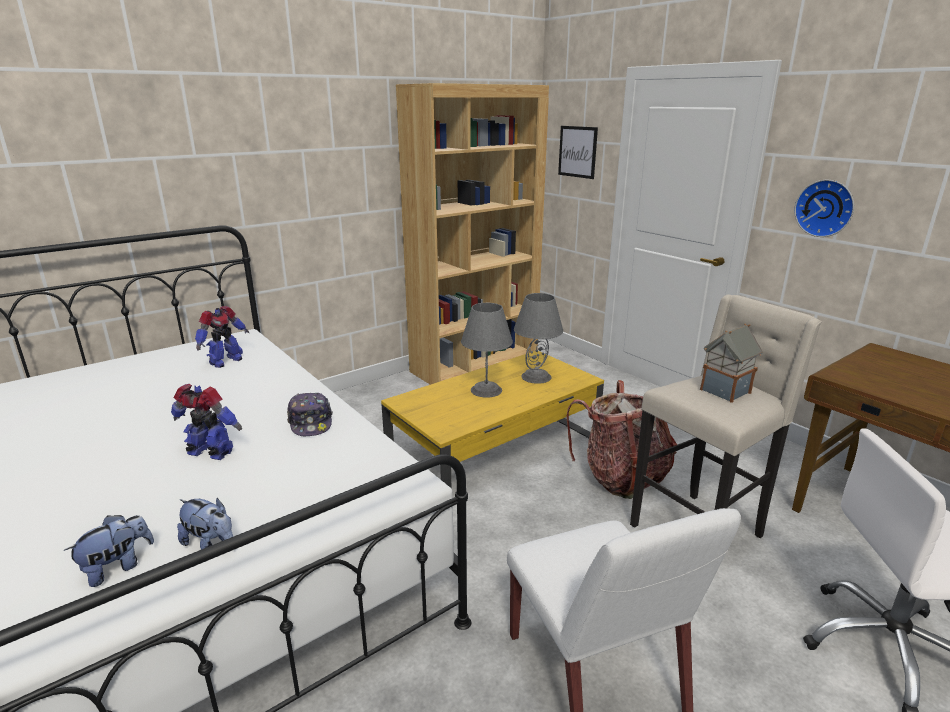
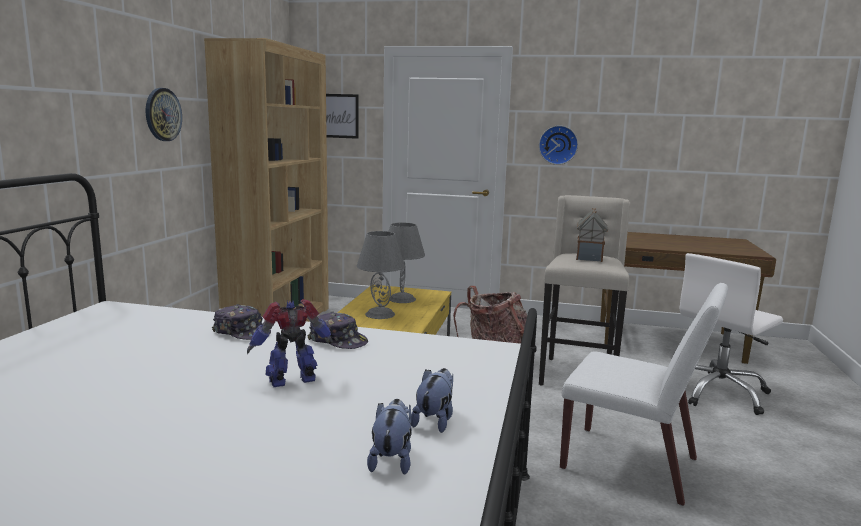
camera: 40 degrees left, 10 degrees down
plush toy [177,498,233,550] -> plush toy turned 60 degrees counterclockwise [411,368,453,433]
toy robot [195,306,250,368] -> none
none -> wall clock [146,88,182,141]
none -> cap [212,304,271,340]

